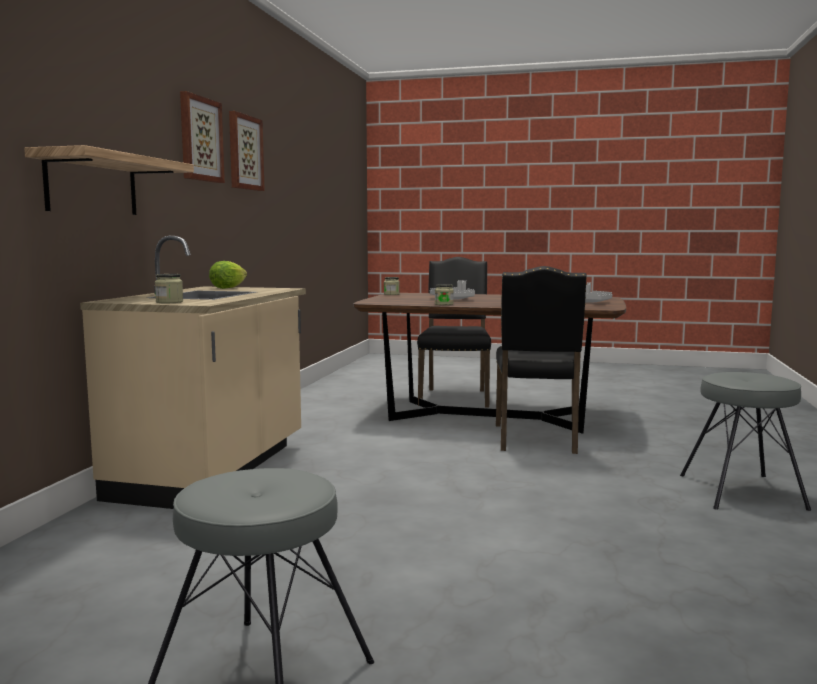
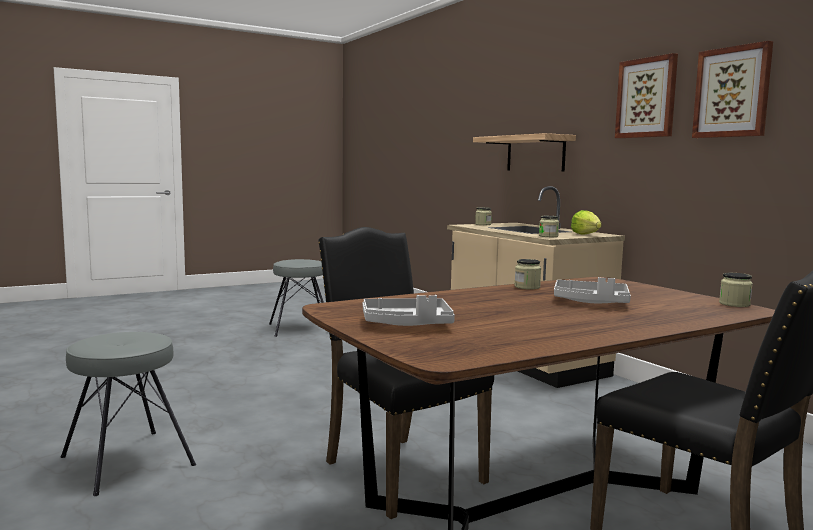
camera: 135 degrees right, 0 degrees up
none -> jar [539,216,559,237]

